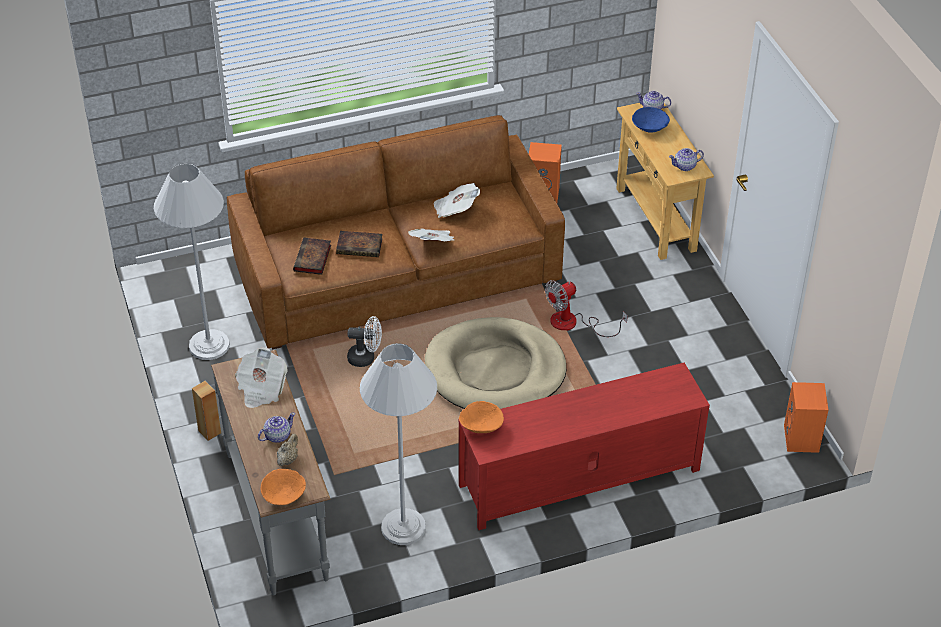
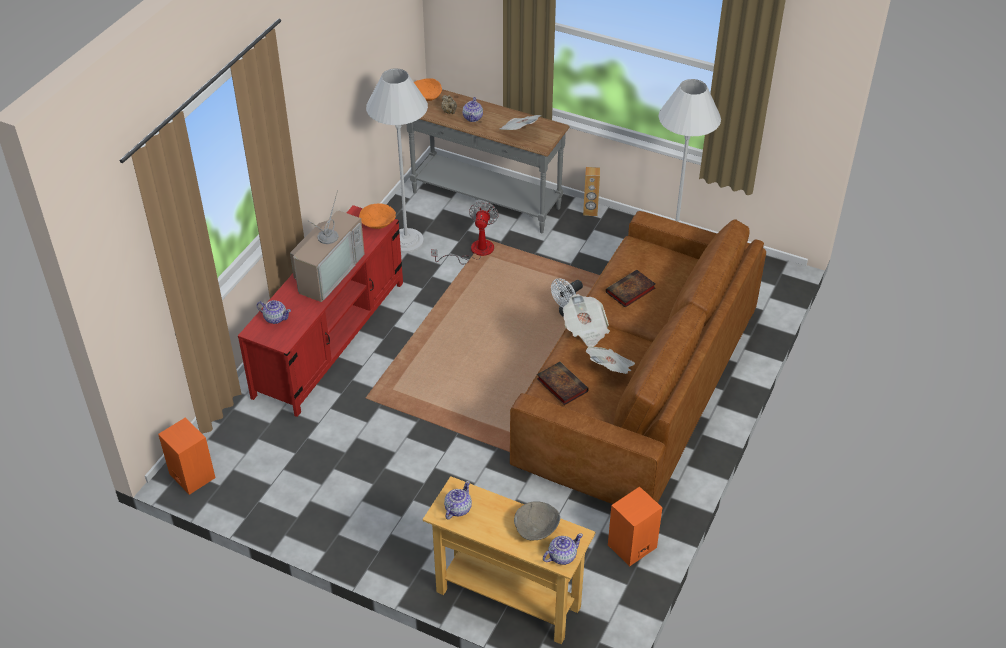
camera: 135 degrees right, 0 degrees up
book [293,237,331,275] -> book moved to [537,362,589,405]
beige dog bed [425,317,566,409] -> none
fan [545,280,628,337] -> fan moved to [431,201,499,264]
blue bowl [632,107,670,133] -> grey bowl [514,501,560,541]
none -> teapot [257,300,291,324]
none -> television [290,190,365,302]

